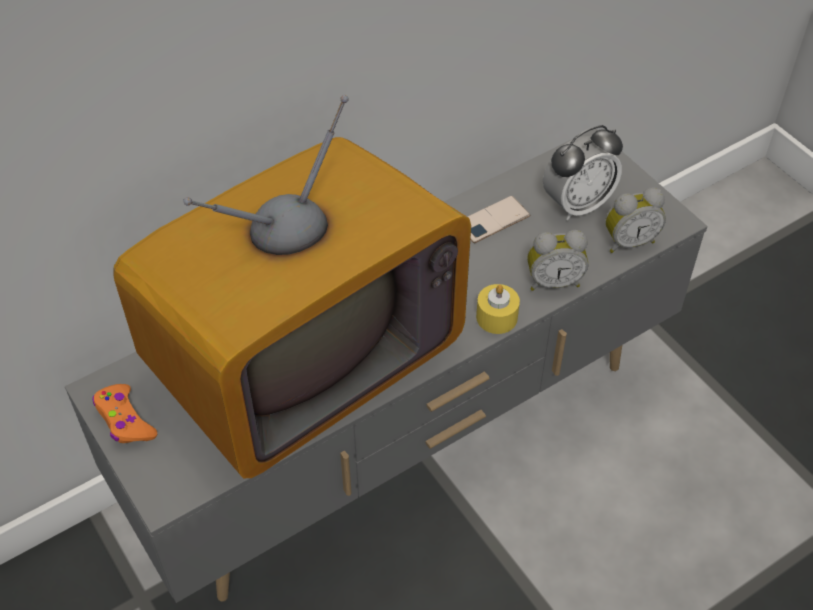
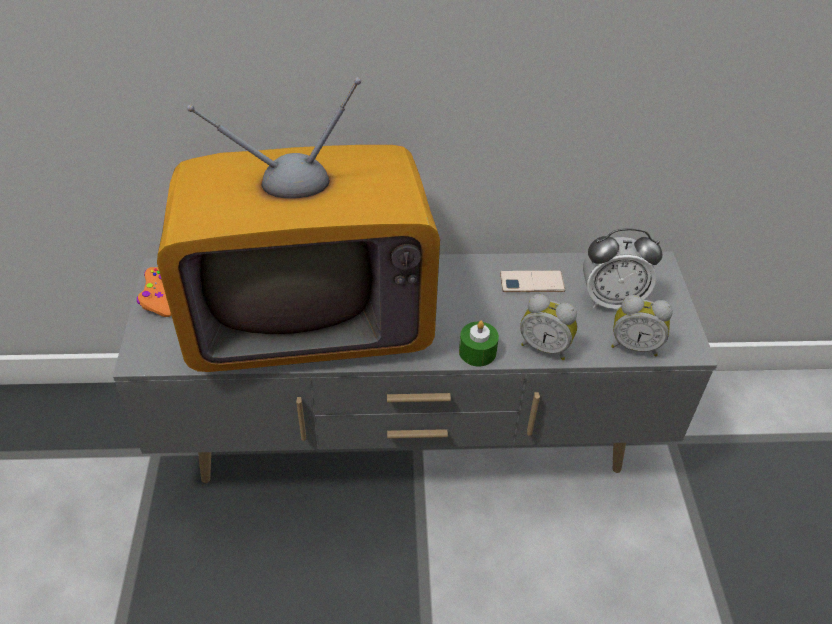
camera: 30 degrees right, 5 degrees down
yellow candle [476,284,520,334] -> green candle [459,321,499,367]

